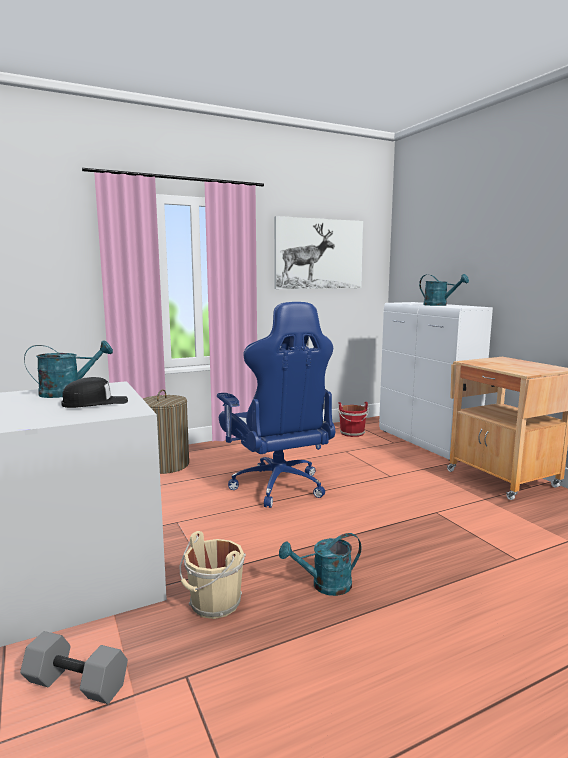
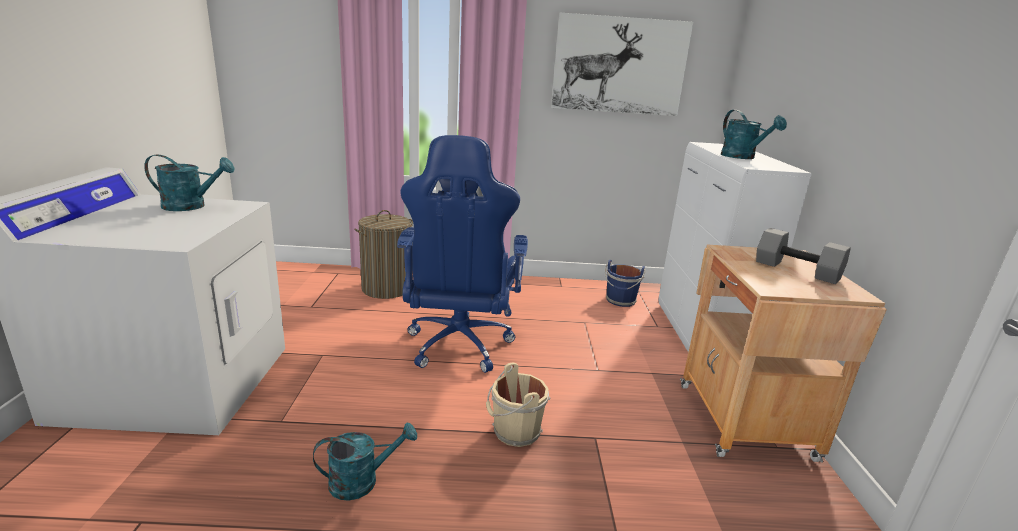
camera: 25 degrees right, 10 degrees up
grey dumbbell [20,631,128,704] -> grey dumbbell moved to [756,228,851,284]
black cap [62,377,128,408] -> none
beige bucket [180,531,246,619] -> beige bucket moved to [486,362,551,447]
turquoise watering can [279,533,361,596] -> turquoise watering can turned 150 degrees clockwise [313,423,417,501]
red bucket [338,402,369,437] -> blue bucket [605,260,646,307]

